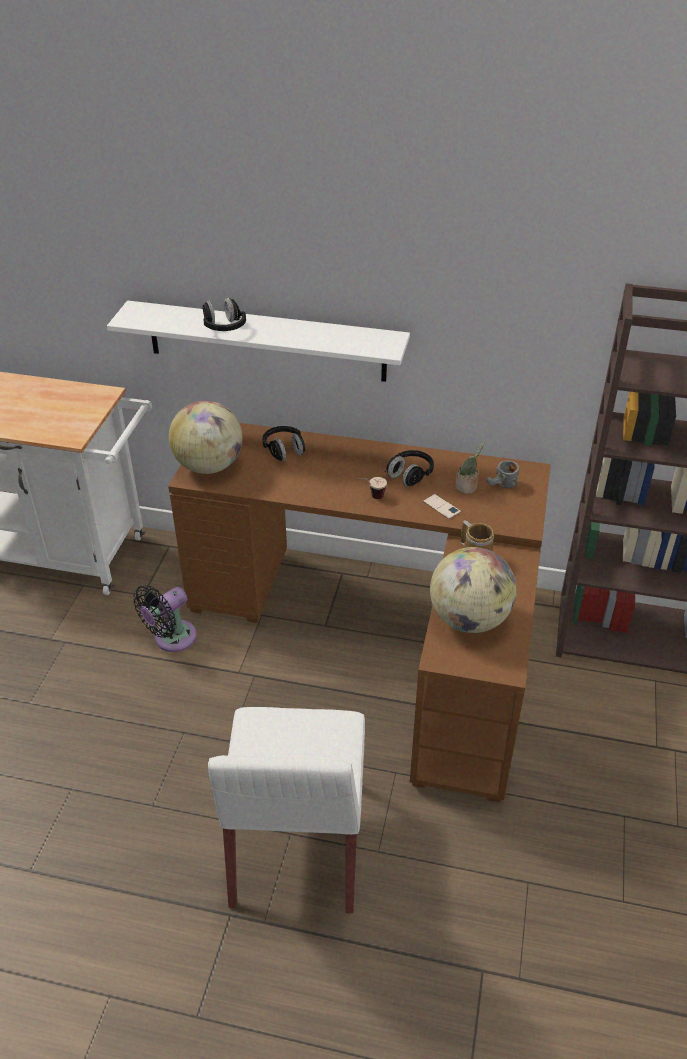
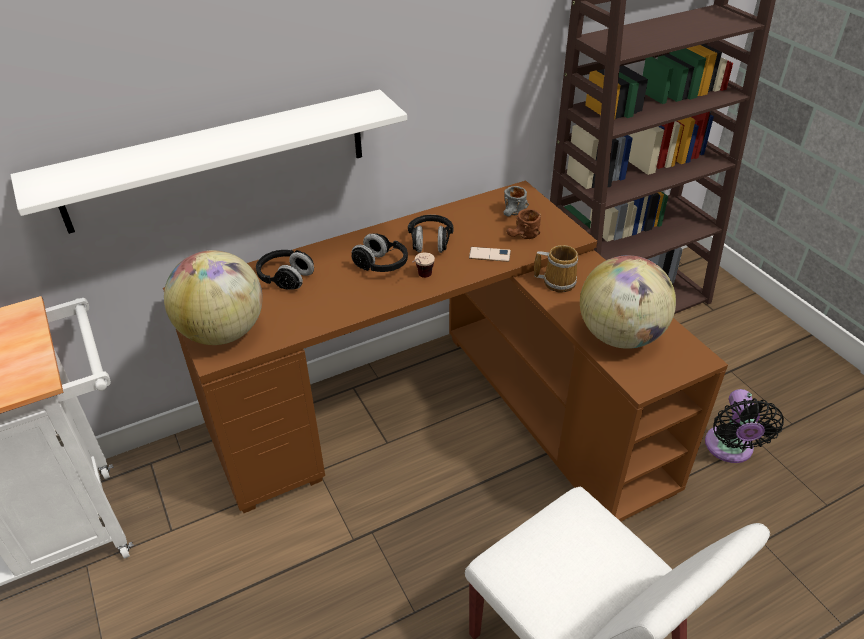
camera: 40 degrees left, 0 degrees up
black fan [133,585,197,652] -> black fan moved to [705,389,784,463]
black headphones [203,297,246,331] -> black headphones moved to [352,233,408,272]
potted plant [455,442,484,494] -> none
none -> brown mug [506,209,541,239]

